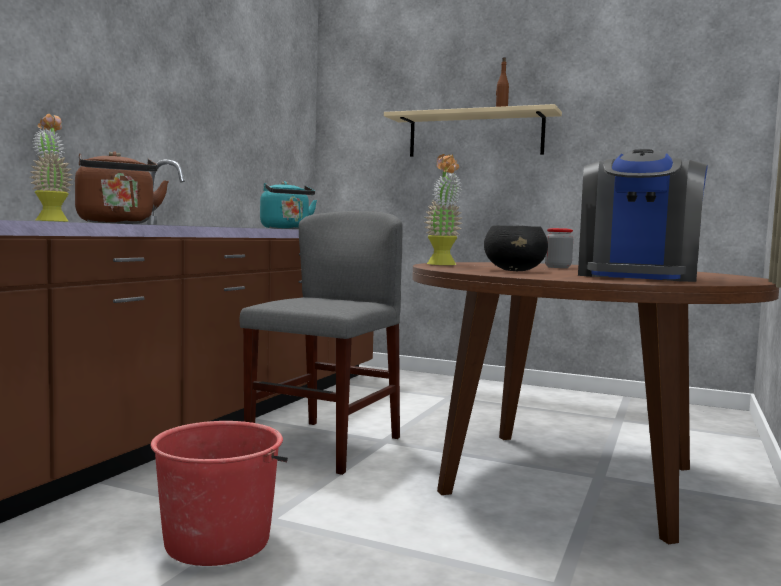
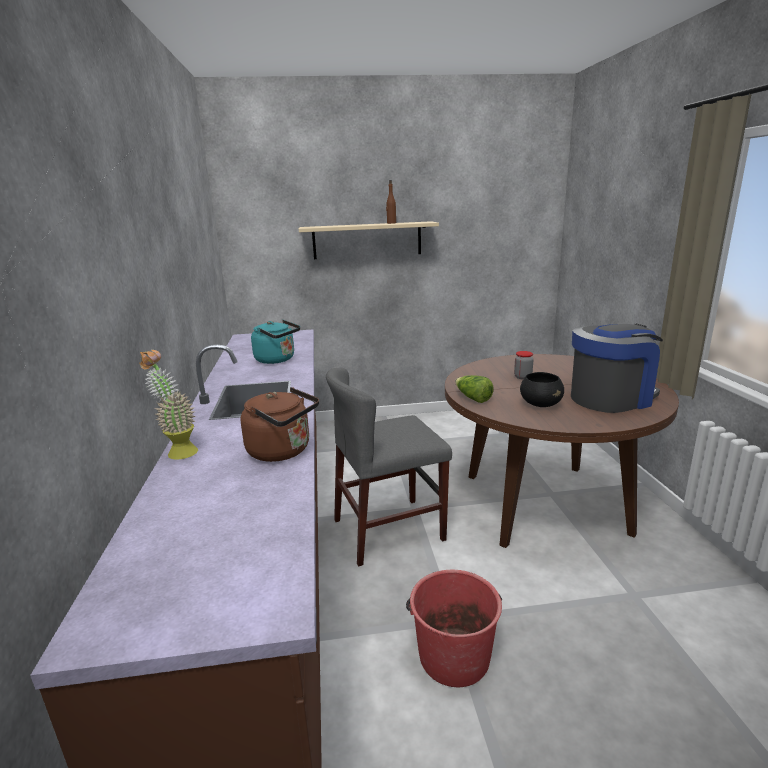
camera: 30 degrees left, 15 degrees up
grey chair [239,211,403,475] -> grey chair turned 105 degrees counterclockwise [326,368,452,567]
potted plant [424,154,462,265] -> lettuce [455,375,494,403]
coffee machine [578,149,708,282] -> coffee machine turned 105 degrees counterclockwise [571,324,663,413]

